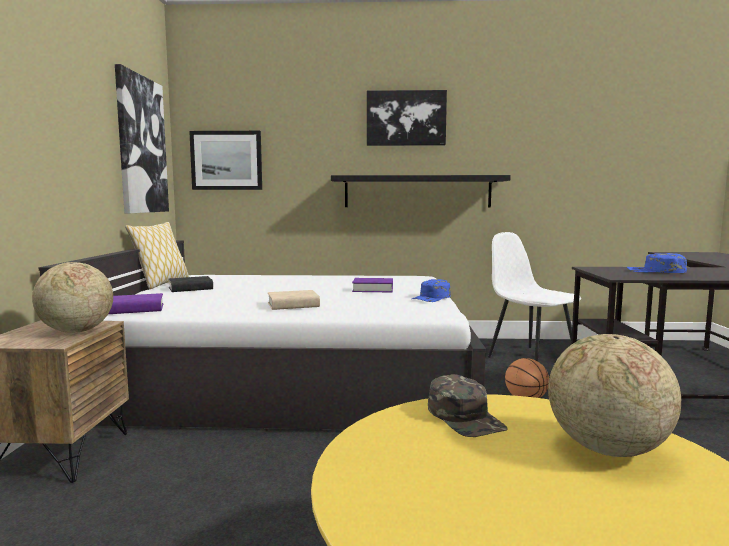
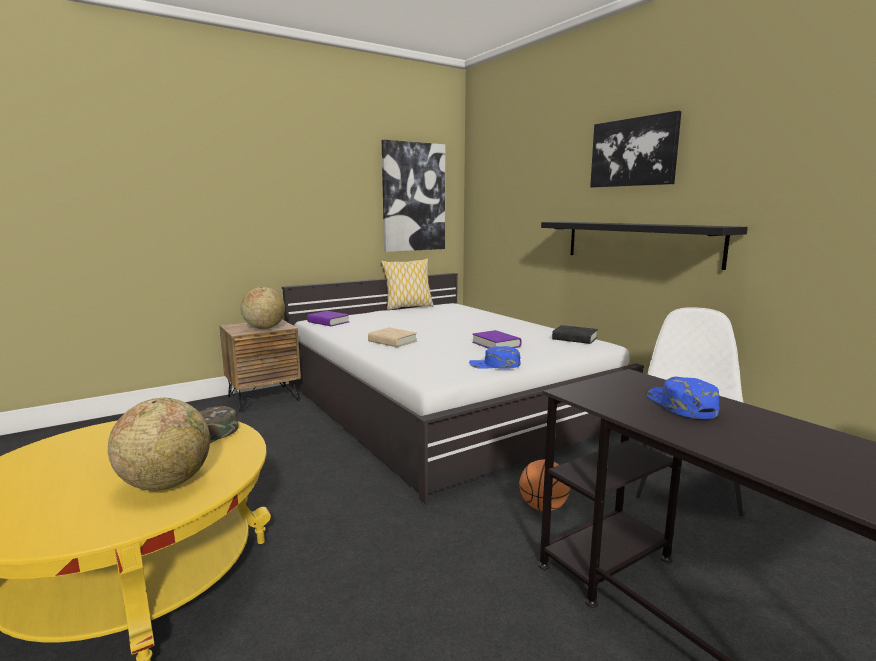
camera: 55 degrees right, 5 degrees up
black book [168,276,213,292] -> black book moved to [552,325,598,344]
picture [189,131,262,190] -> none

